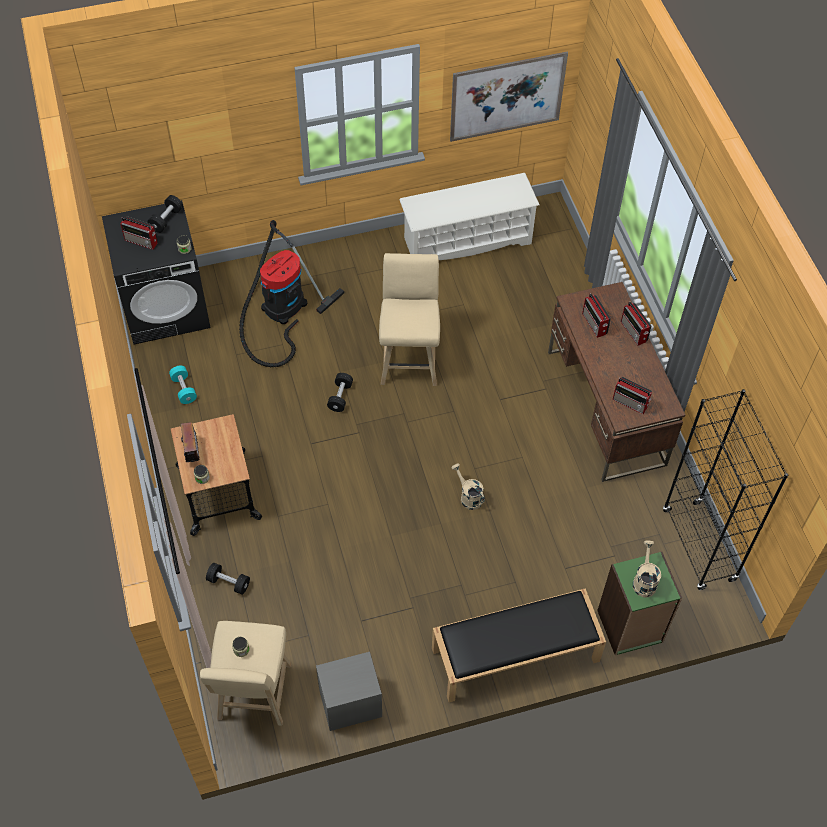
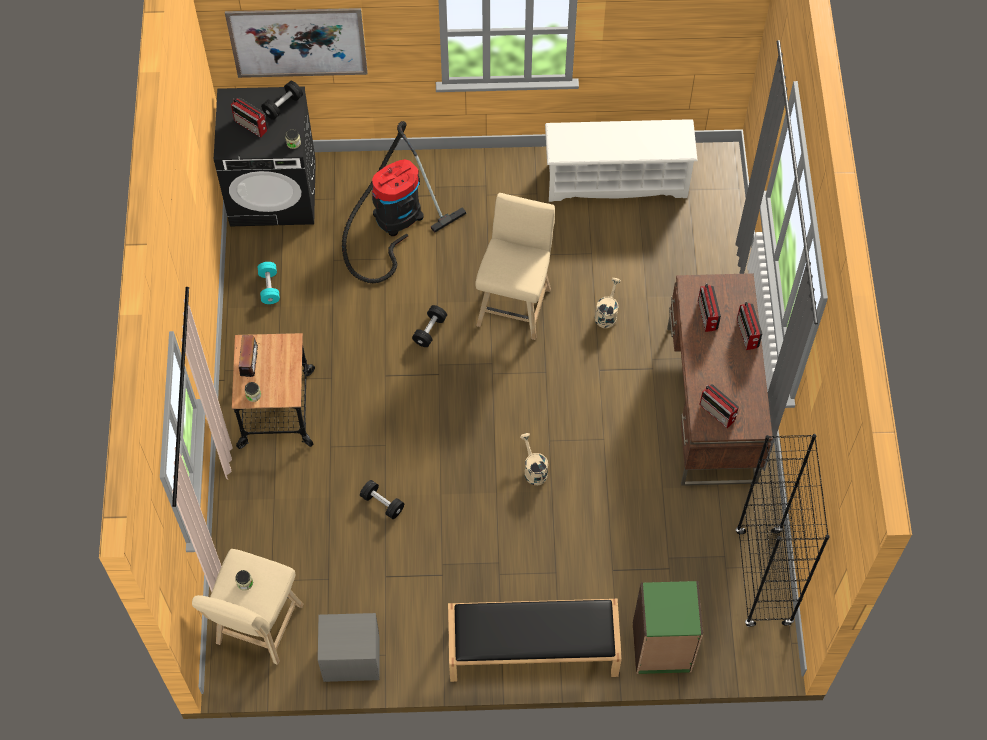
camera: 15 degrees right, 5 degrees up
black dumbbell [206,563,250,595] -> black dumbbell moved to [360,480,404,519]
picture [450,52,568,142] -> picture moved to [225,8,368,78]
beige watering can [633,541,661,598] -> beige watering can moved to [595,278,621,328]

